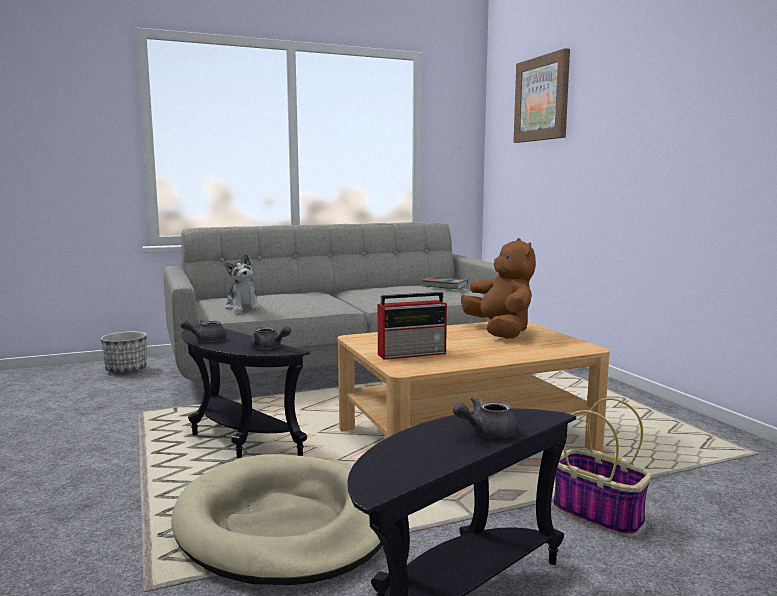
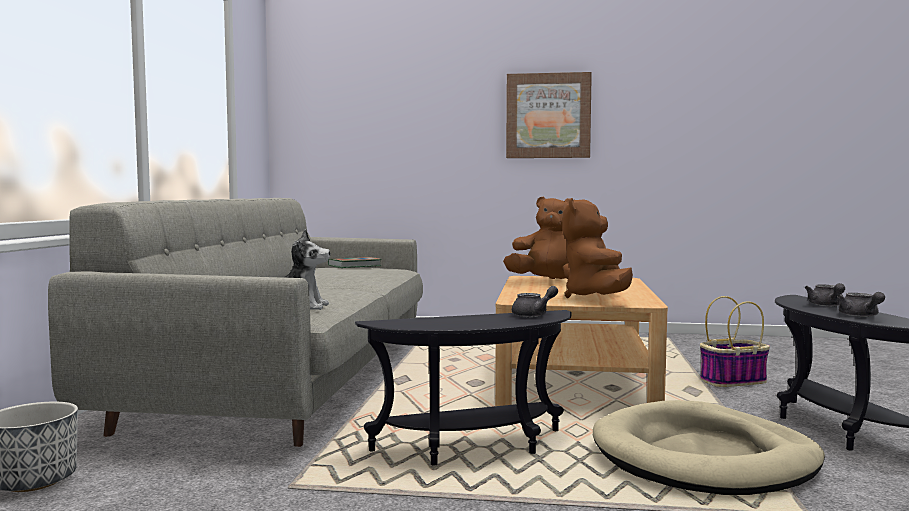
camera: 60 degrees left, 5 degrees down
grey teapot [180,319,226,342] -> grey teapot moved to [837,292,885,317]
radio [378,292,447,360] -> brown plush toy [562,198,633,298]
picture [514,48,570,143] -> picture moved to [506,72,592,158]

